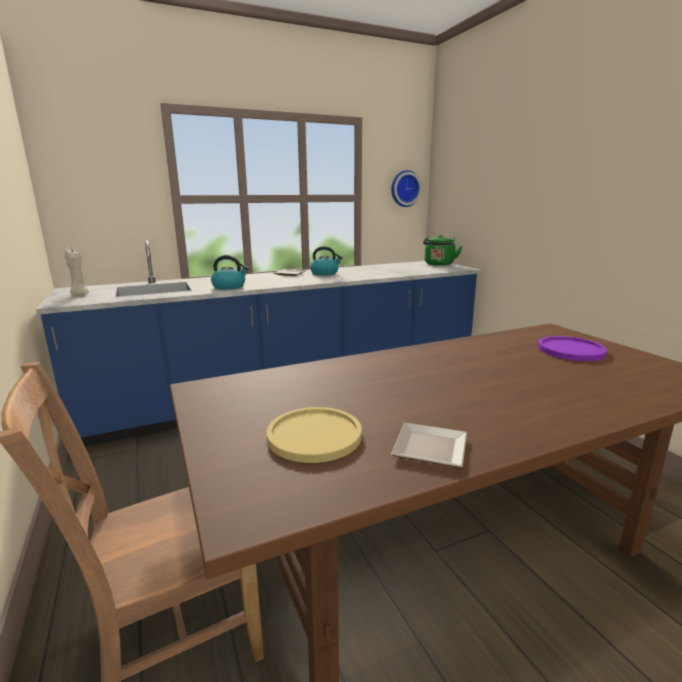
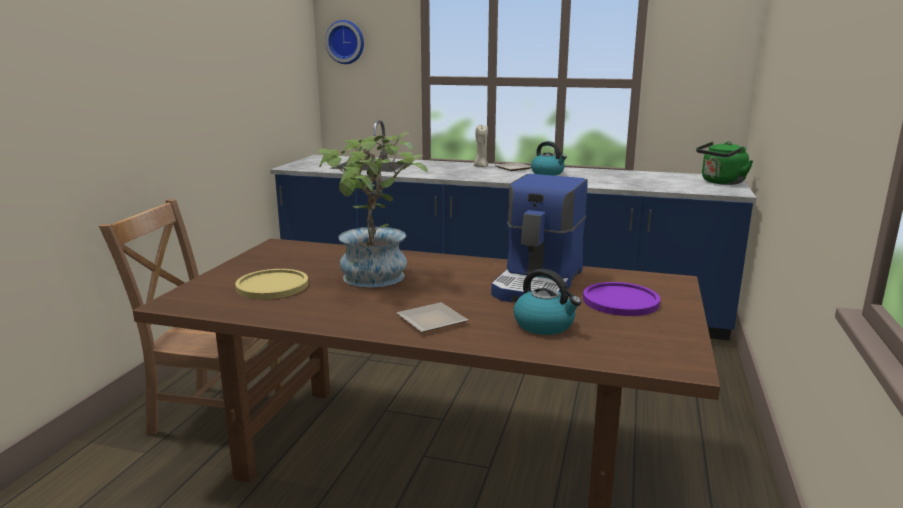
camera: 40 degrees right, 0 degrees up
beige candle [65,247,89,295] -> beige candle moved to [474,125,488,167]
kettle [211,255,249,290] -> kettle moved to [514,269,581,335]
wall clock [391,170,422,207] -> wall clock moved to [325,20,364,64]
plate [391,423,467,468] -> plate moved to [397,302,468,332]
none -> potted plant [318,132,428,287]
none -> coffee machine [491,174,588,302]

